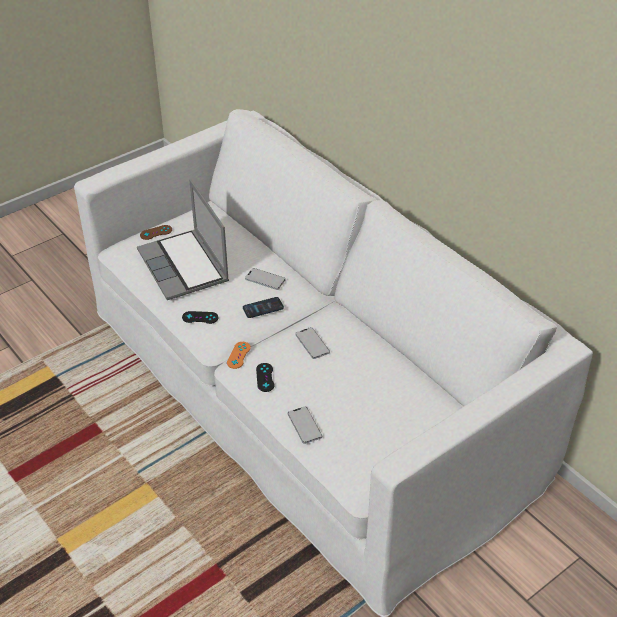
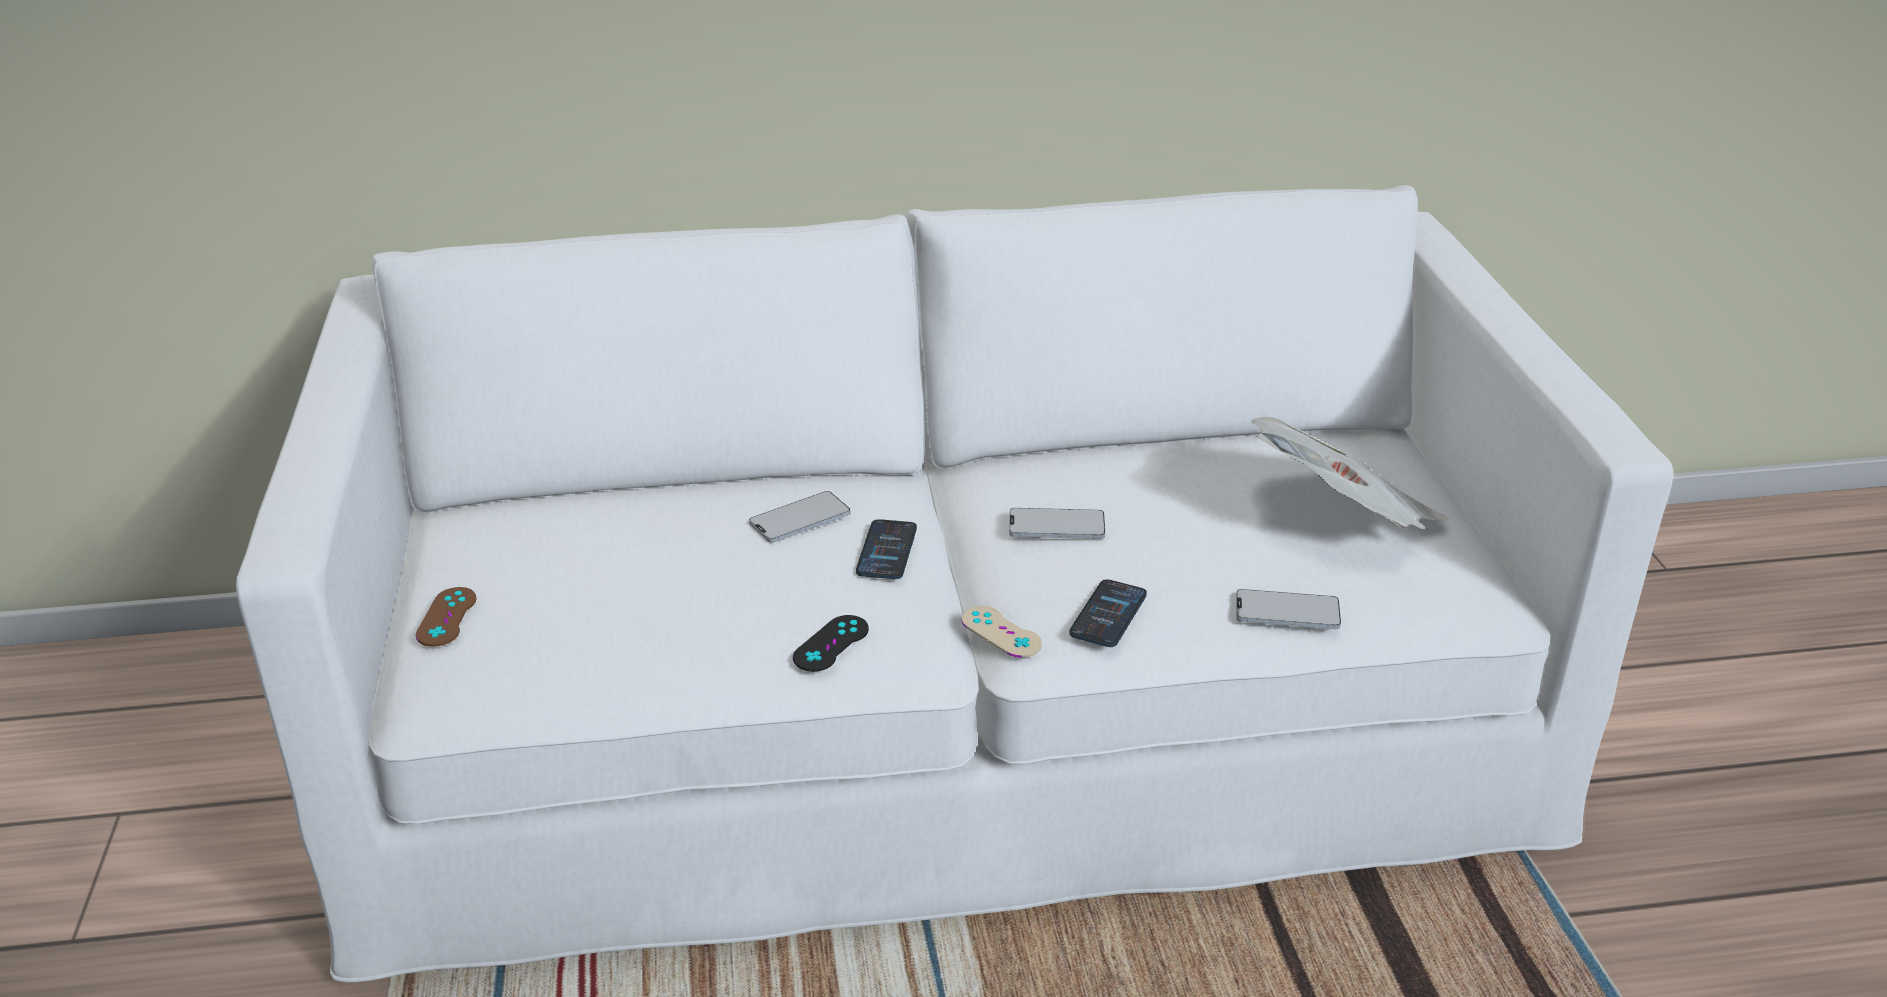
camera: 60 degrees left, 10 degrees down
laptop [137,179,229,300] -> none
orange game controller [227,342,251,369] -> beige game controller [962,606,1042,658]
black game controller [256,363,275,392] -> phone [1069,579,1147,647]
none -> newspaper [1251,417,1448,529]

